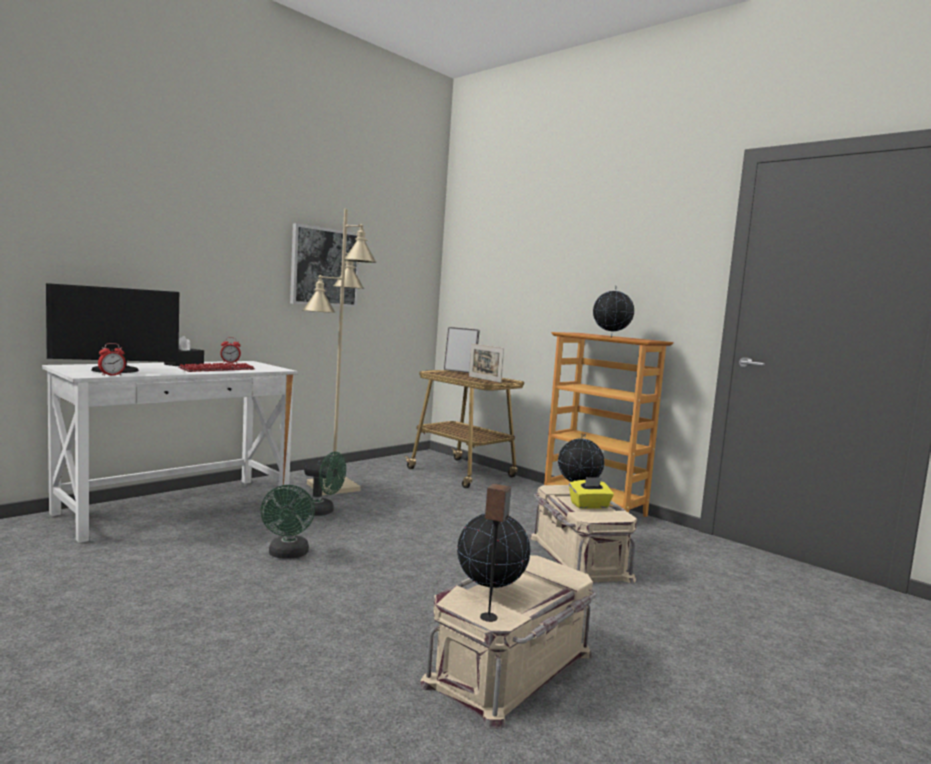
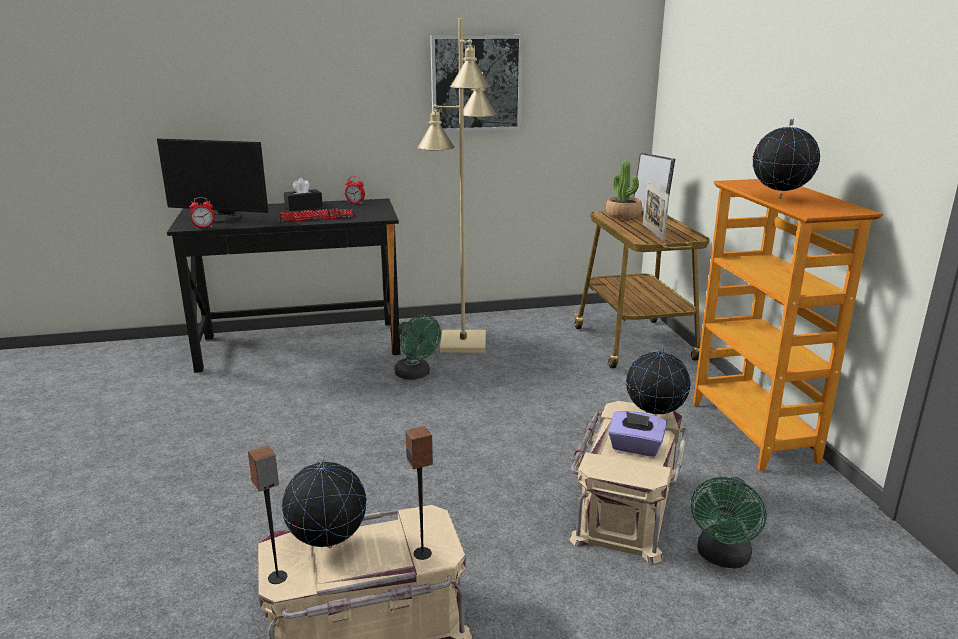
camera: 35 degrees right, 15 degrees up
white desk [42,361,298,543] -> black desk [167,198,401,373]
green fan [261,485,315,559] -> green fan moved to [691,477,767,569]
yellow tissue box [569,477,614,509] -> purple tissue box [608,411,667,457]
none -> speaker [405,426,433,560]
none -> potted plant [605,161,642,219]

